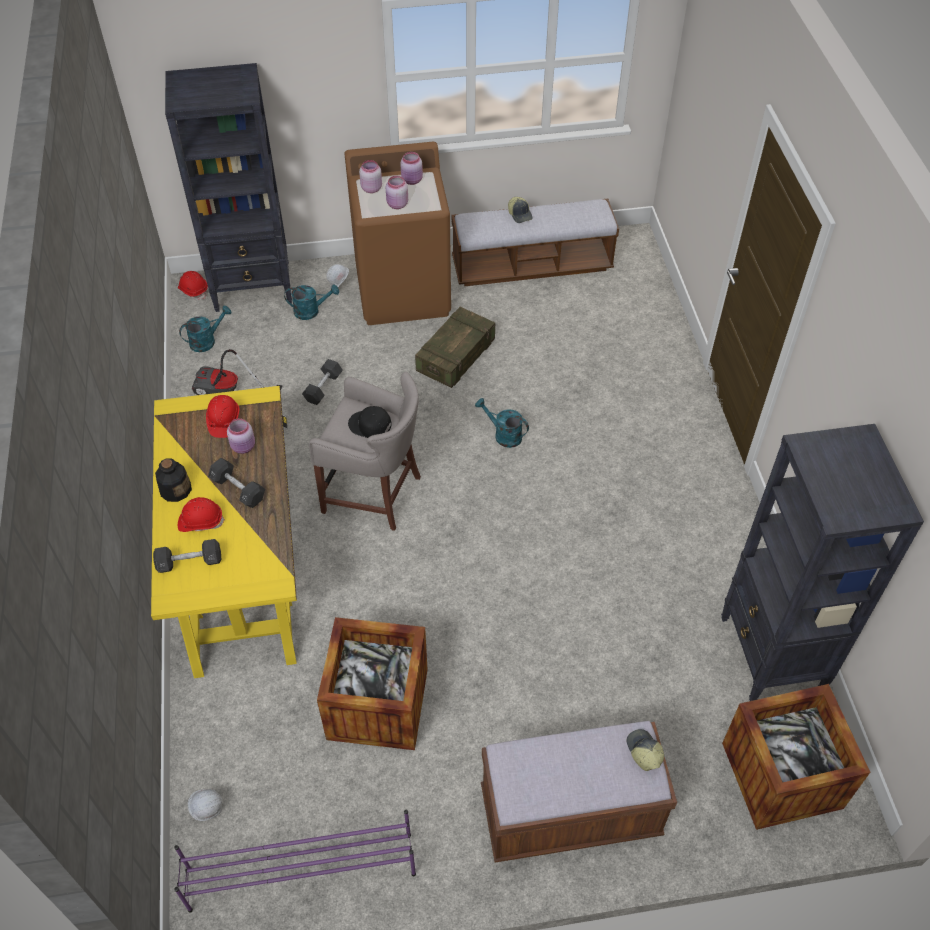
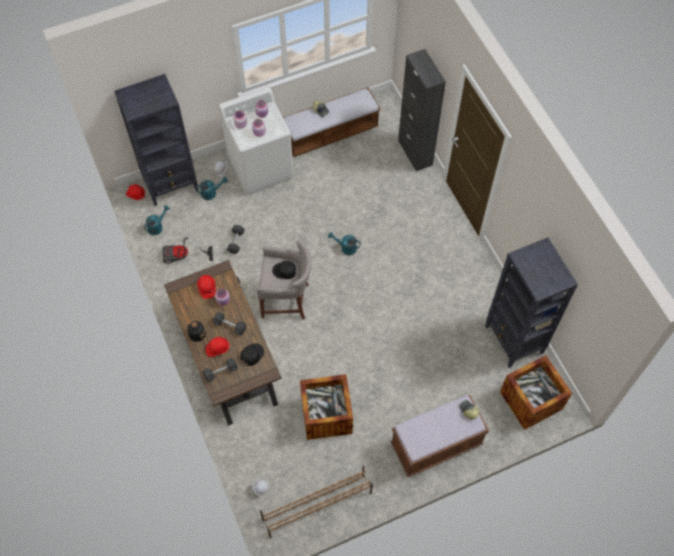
camera: 15 degrees left, 10 degrees up
yellow desk [151,386,297,678] -> brown desk [164,260,282,426]
purple shoe rack [174,810,416,913] -> brown shoe rack [260,465,373,539]
brown washing machine [344,142,451,325] -> white washing machine [219,87,294,195]
crate [415,307,495,388] -> none
none -> black cap [241,343,264,366]
none -> black cabinet [398,49,446,171]

